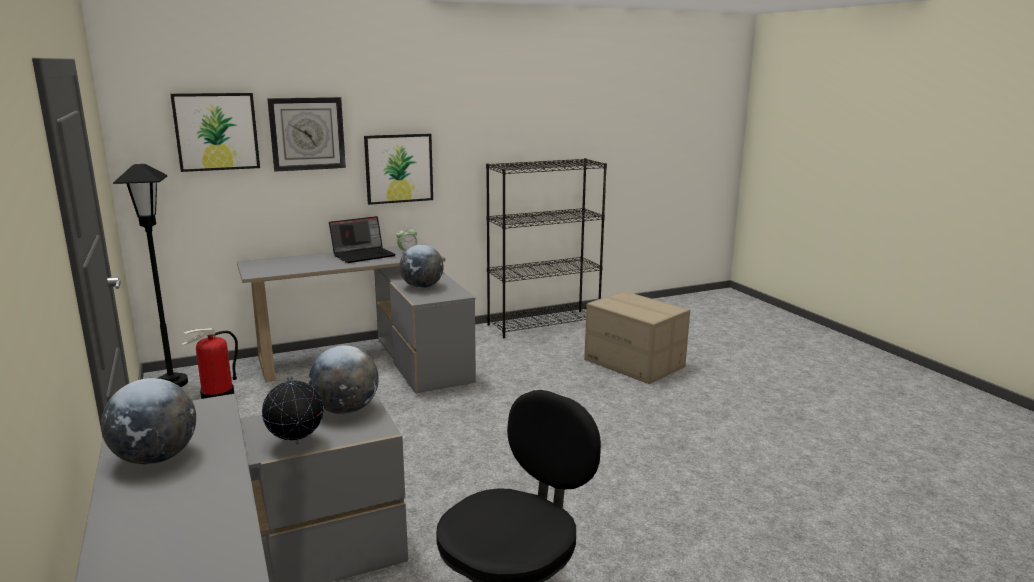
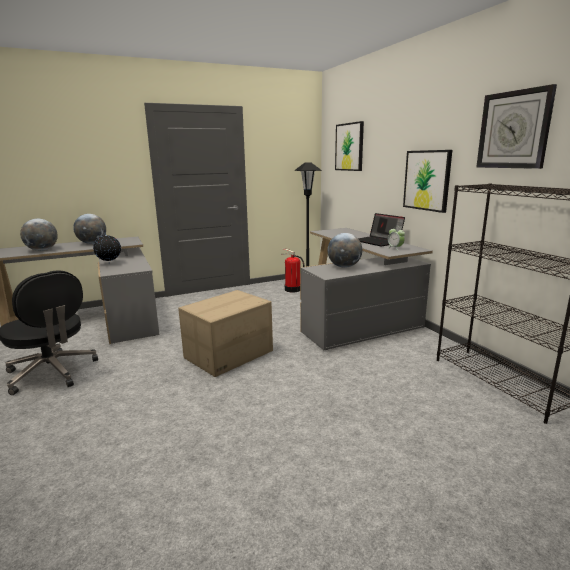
camera: 90 degrees right, 0 degrees up
wall clock [267,97,346,172] -> wall clock moved to [476,84,557,169]
globe [309,345,379,414] -> globe moved to [20,219,58,251]
cardboard box [584,291,690,384] -> cardboard box moved to [178,290,273,377]

